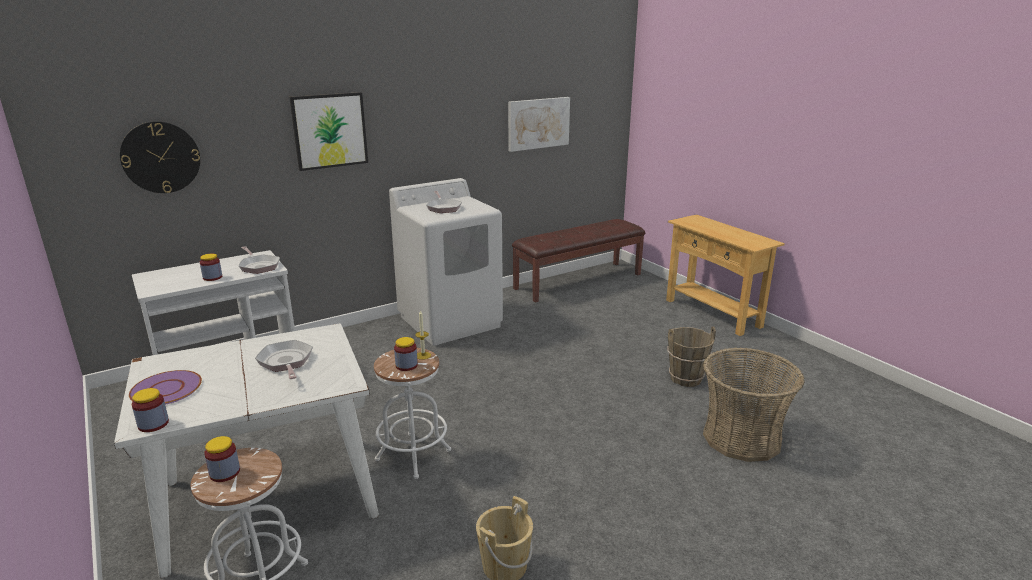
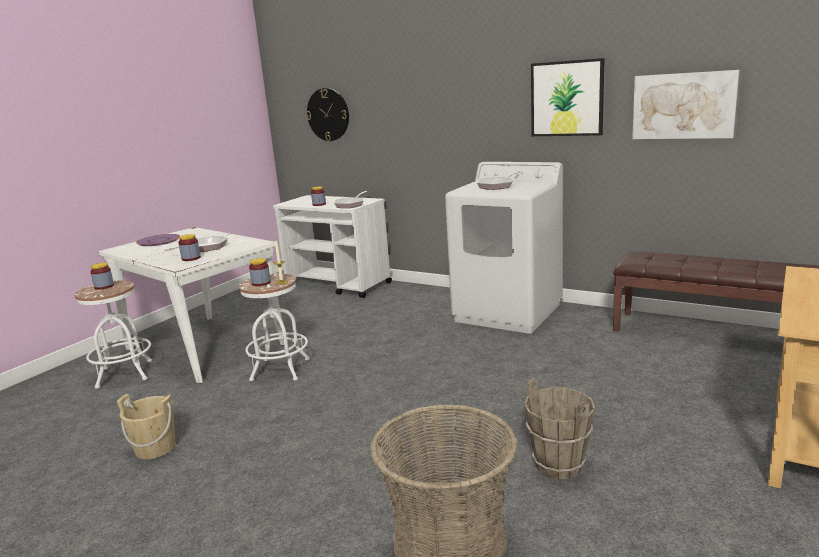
camera: 65 degrees right, 5 degrees down
jar [132,388,169,432] -> jar moved to [178,234,201,261]
picture [289,92,368,171] -> picture moved to [531,58,605,136]

